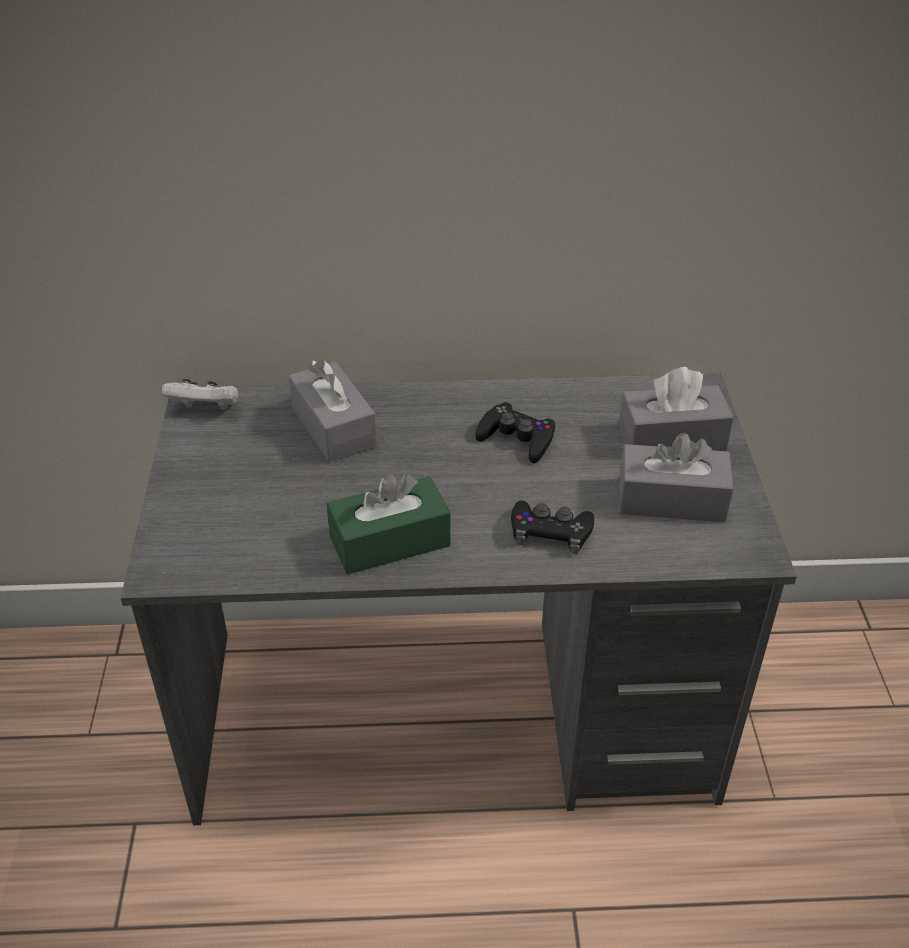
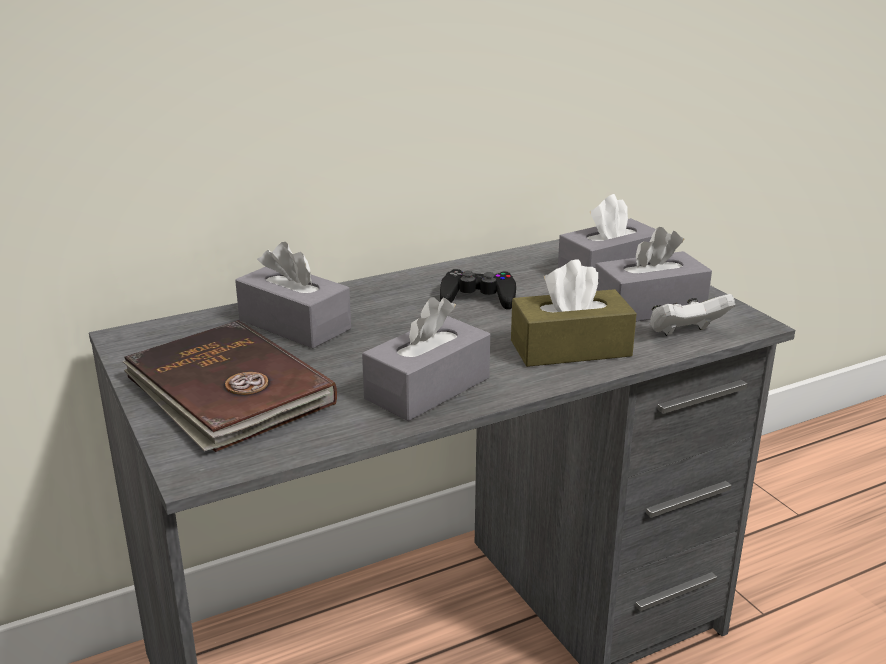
camera: 25 degrees left, 15 degrees down
white game controller [162,379,238,410] -> white game controller moved to [650,294,735,336]
green tissue box [327,473,451,574] -> grey tissue box [362,297,490,421]
black game controller [511,500,594,554] -> brown tissue box [511,259,637,367]
none -> brown book [122,320,337,452]

